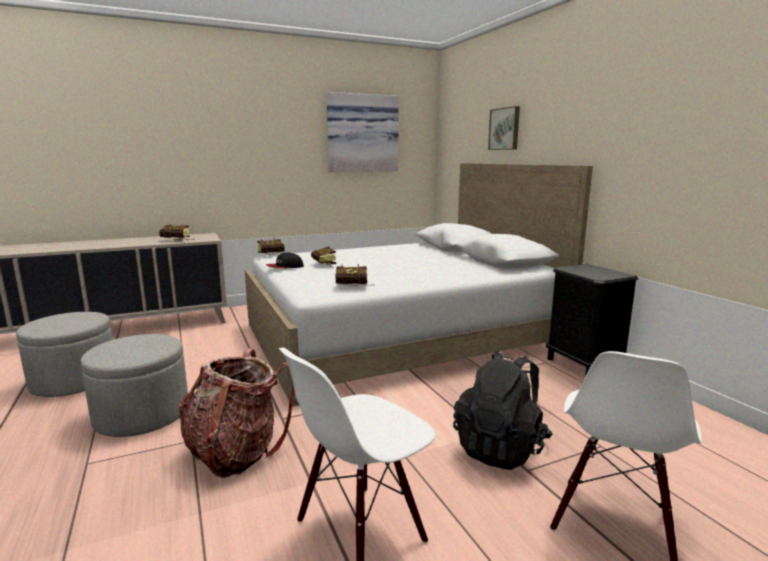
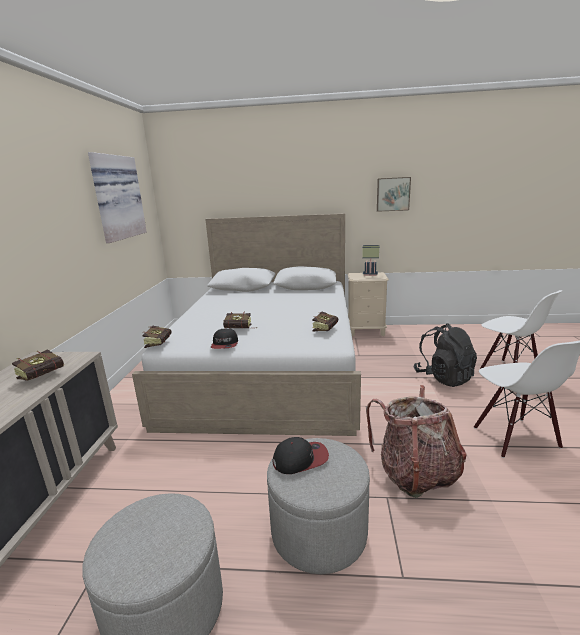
camera: 60 degrees left, 5 degrees up
picture [488,106,520,150] -> picture moved to [377,177,411,212]
black nightstand [546,264,638,377] -> beige nightstand [348,272,389,336]
none -> cap [272,437,329,474]
none -> table lamp [362,245,379,276]

